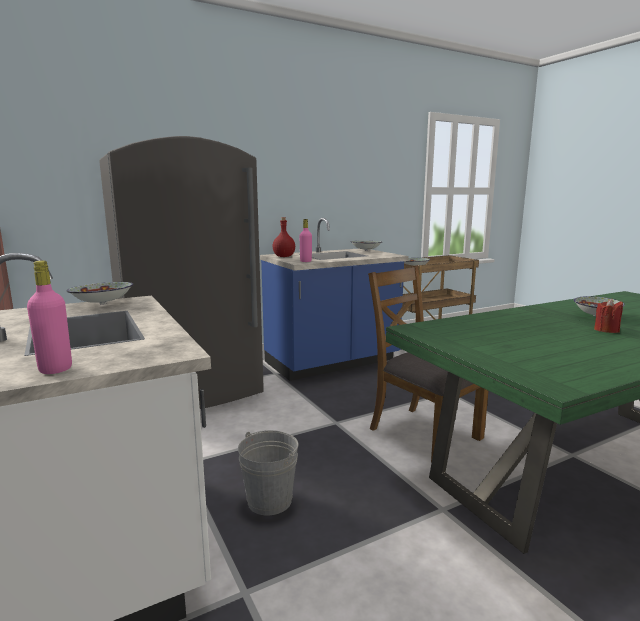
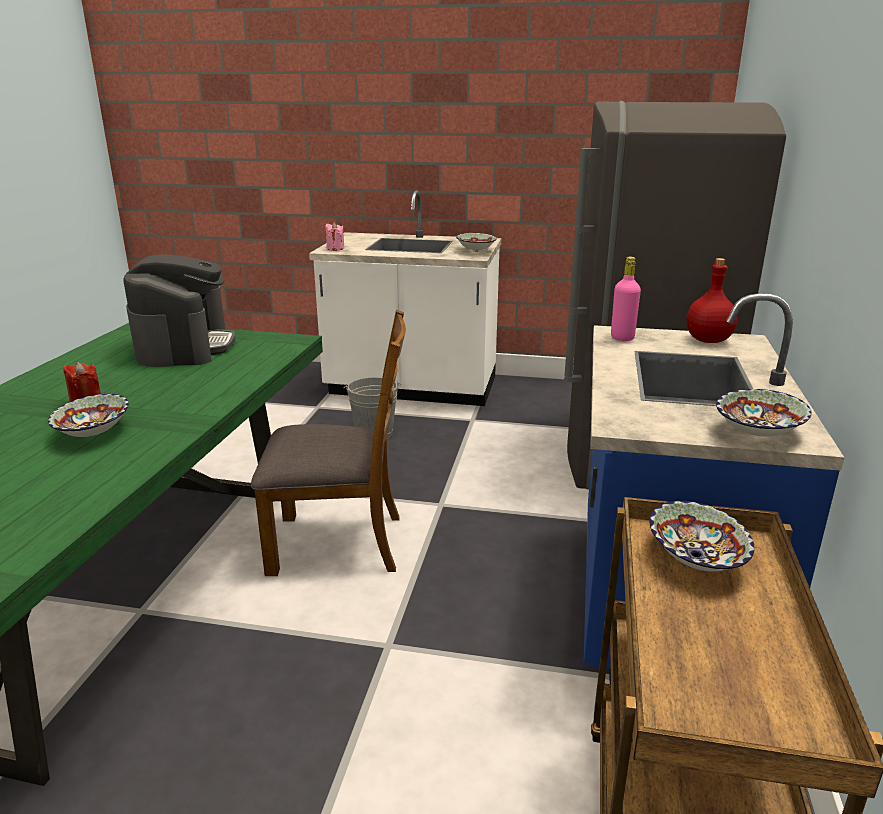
camera: 130 degrees right, 10 degrees up
pink bottle [27,261,72,374] -> none
none -> coffee machine [123,254,235,367]
none -> pink candle [325,222,345,251]

